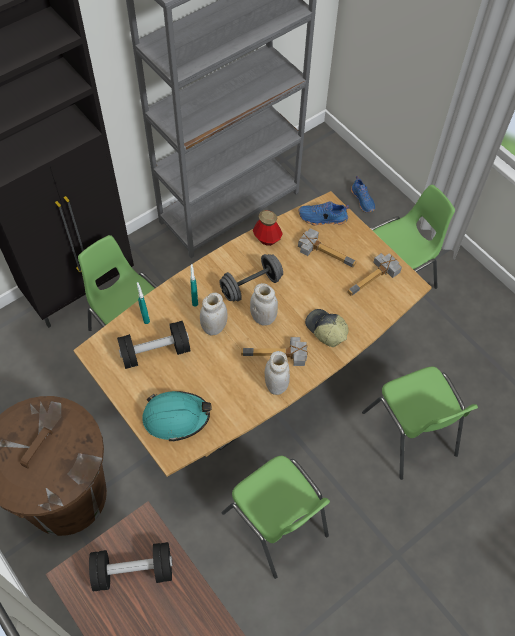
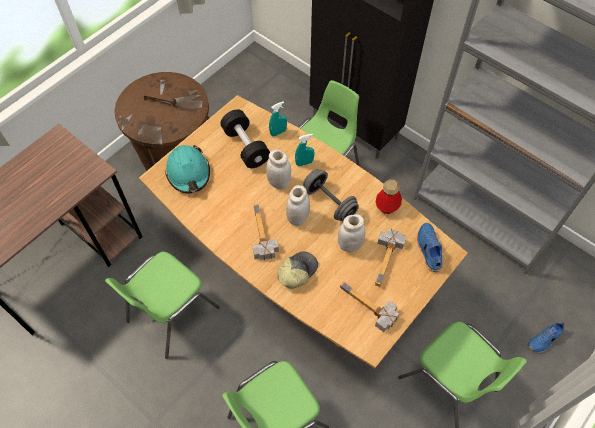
camera: 80 degrees right, 0 degrees up
black dumbbell [89,542,172,592] -> none
white jar [265,351,290,395] -> white jar moved to [338,214,365,252]

